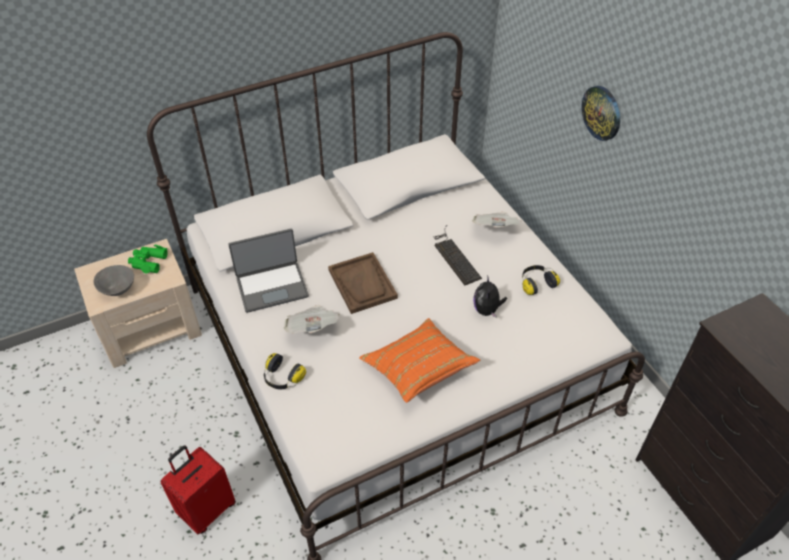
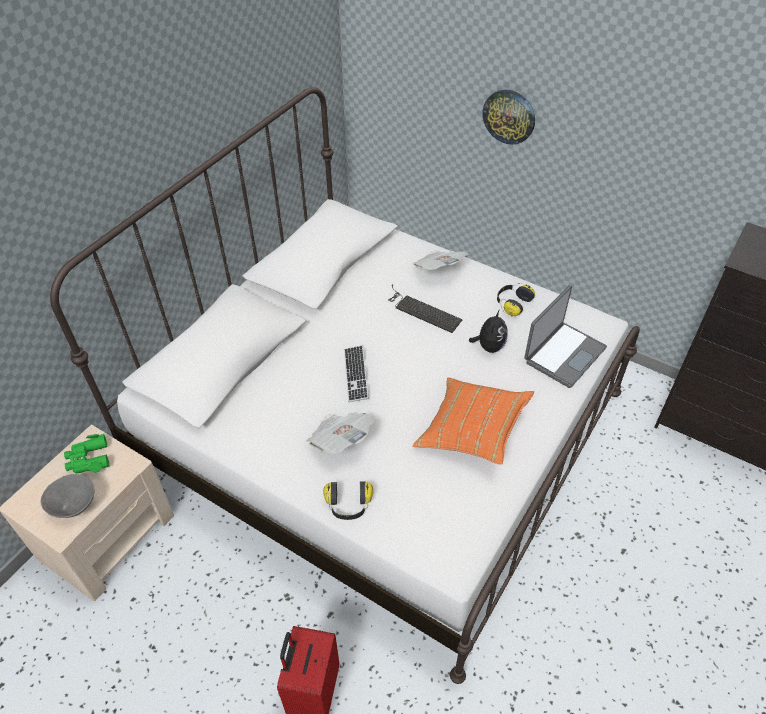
camera: 30 degrees left, 0 degrees up
laptop [228,229,309,313] -> laptop moved to [524,285,607,388]
brown tray [328,252,398,314] -> keyboard [344,345,369,402]
plush toy [473,275,507,318] -> plush toy turned 135 degrees counterclockwise [469,311,507,353]

